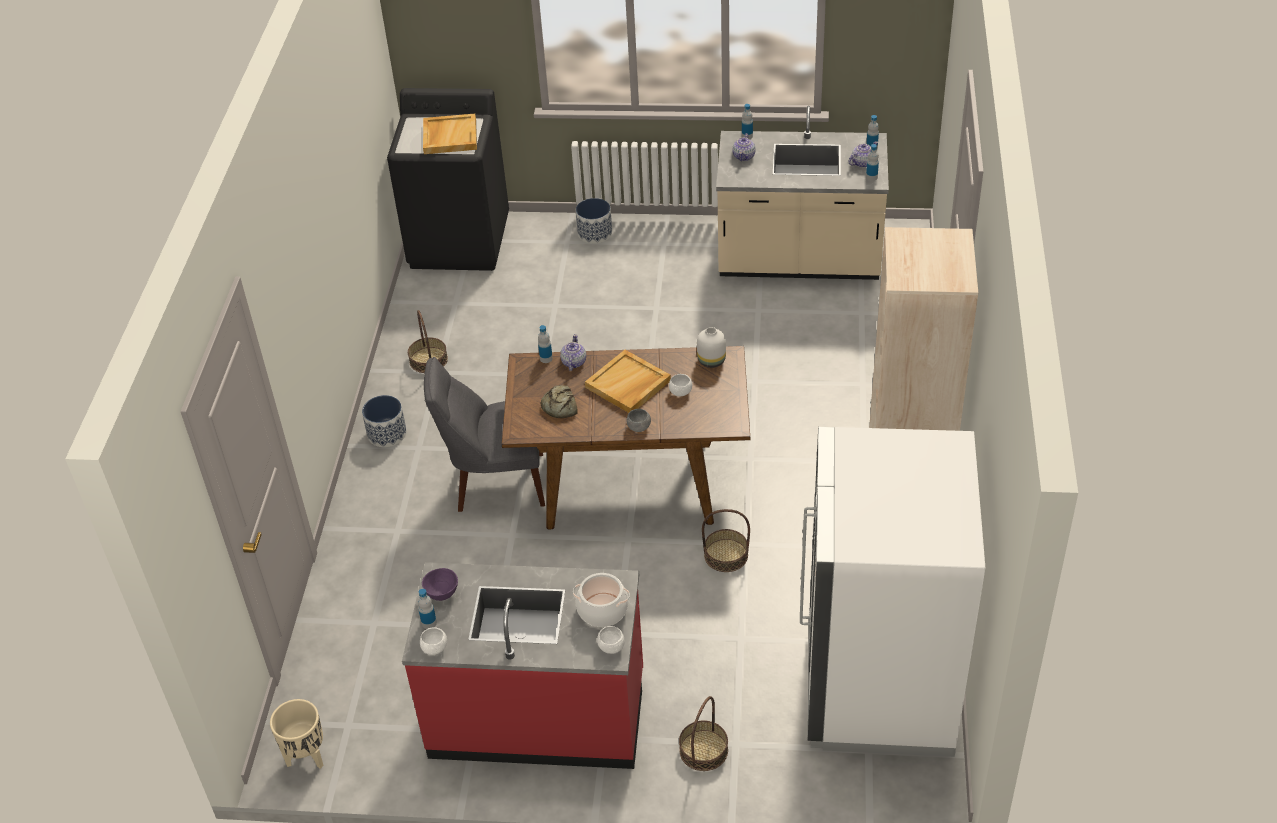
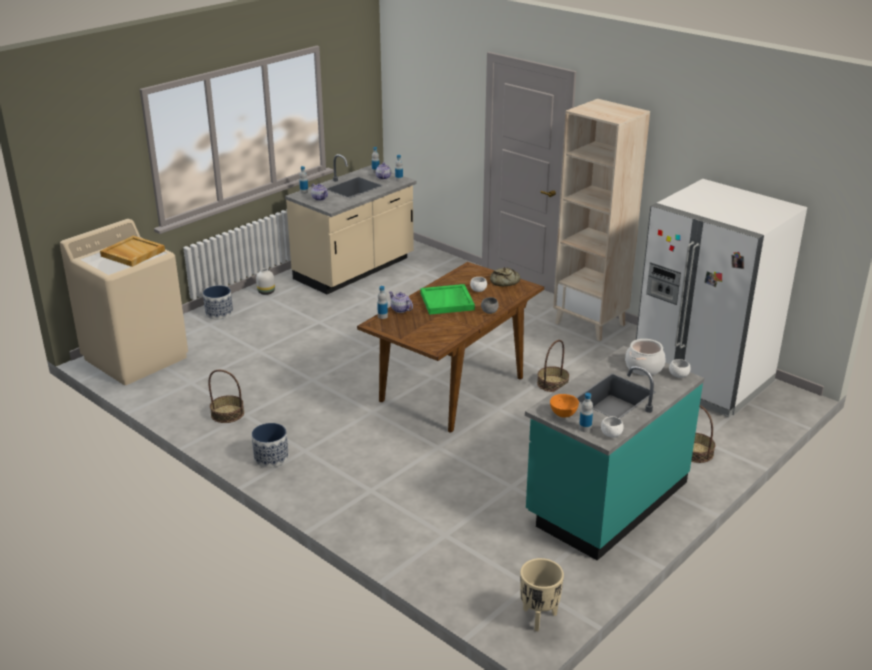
camera: 55 degrees left, 15 degrees down
black washing machine [387,88,509,271] -> beige washing machine [60,219,188,385]
red counter [402,562,643,769] -> turquoise counter [525,346,704,561]
purple bowl [422,568,458,601] -> orange bowl [550,394,579,418]
grey chair [424,357,545,512] -> none
bread [541,385,578,418] -> bread moved to [490,267,520,286]
beige tray [585,350,671,413] -> green tray [421,284,475,315]
white vase [697,327,726,368] -> white vase moved to [256,268,275,295]

